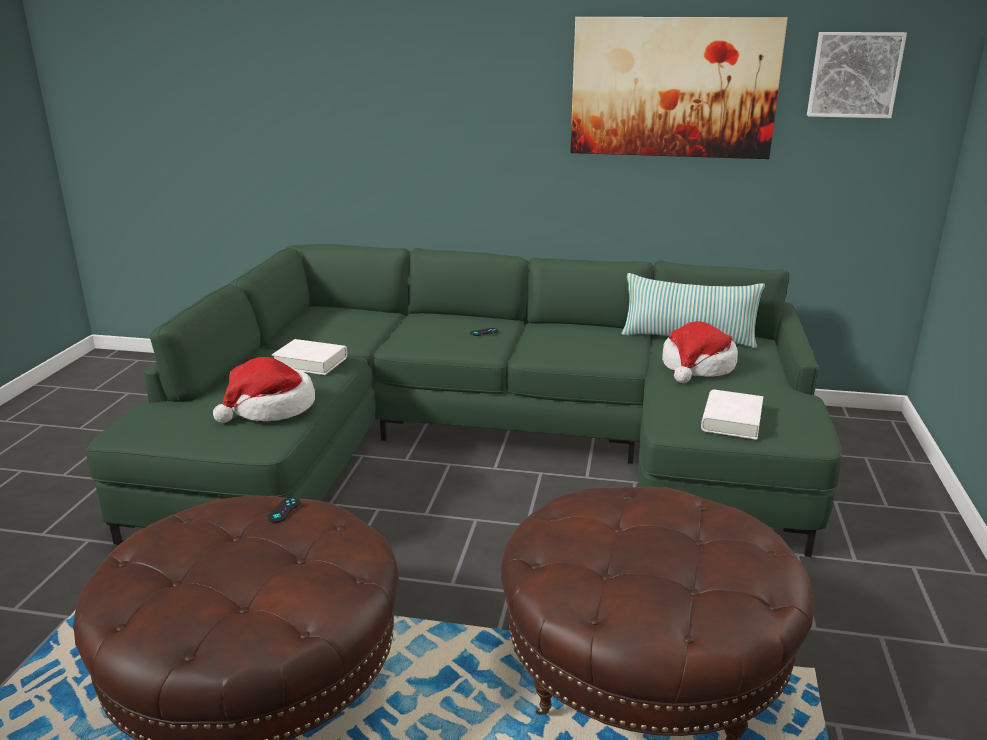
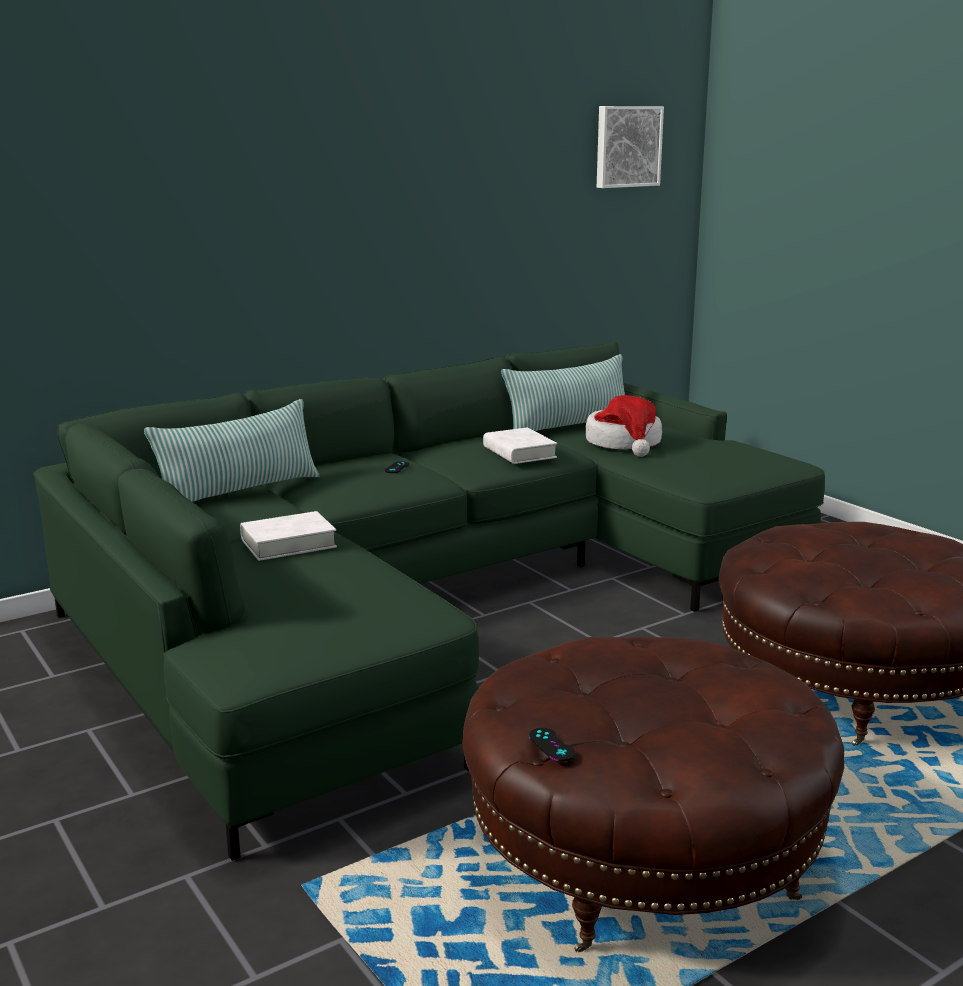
camera: 45 degrees left, 5 degrees down
hat [213,357,315,423] -> none
black game controller [267,497,301,523] -> black game controller moved to [529,728,575,762]
picture [570,17,788,159] -> none
white book [701,389,763,440] -> white book moved to [483,427,557,464]
none -> pillow [144,399,319,502]

